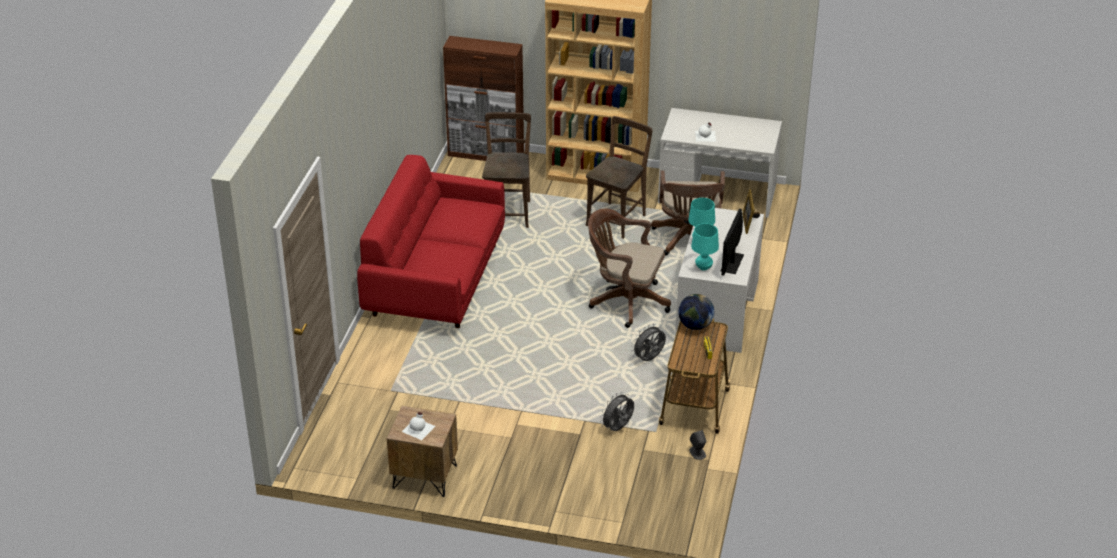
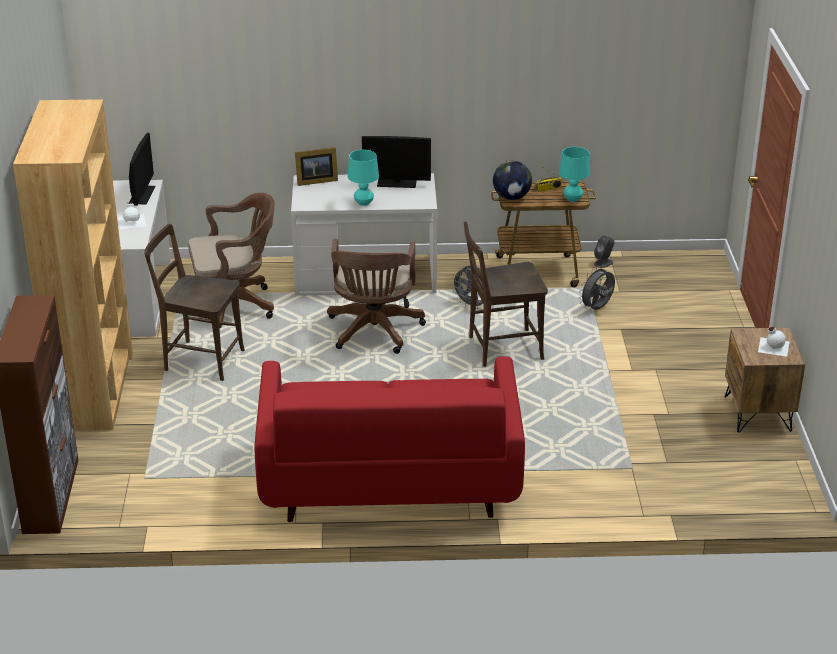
camera: 105 degrees left, 5 degrees down
brown chair [482,112,531,228] -> brown chair moved to [464,222,548,367]
grey fan [600,392,634,431] -> grey fan turned 105 degrees clockwise [579,266,615,310]
turquoise table lamp [691,223,719,270] -> turquoise table lamp moved to [559,147,590,202]
none -> monitor [129,133,155,206]

